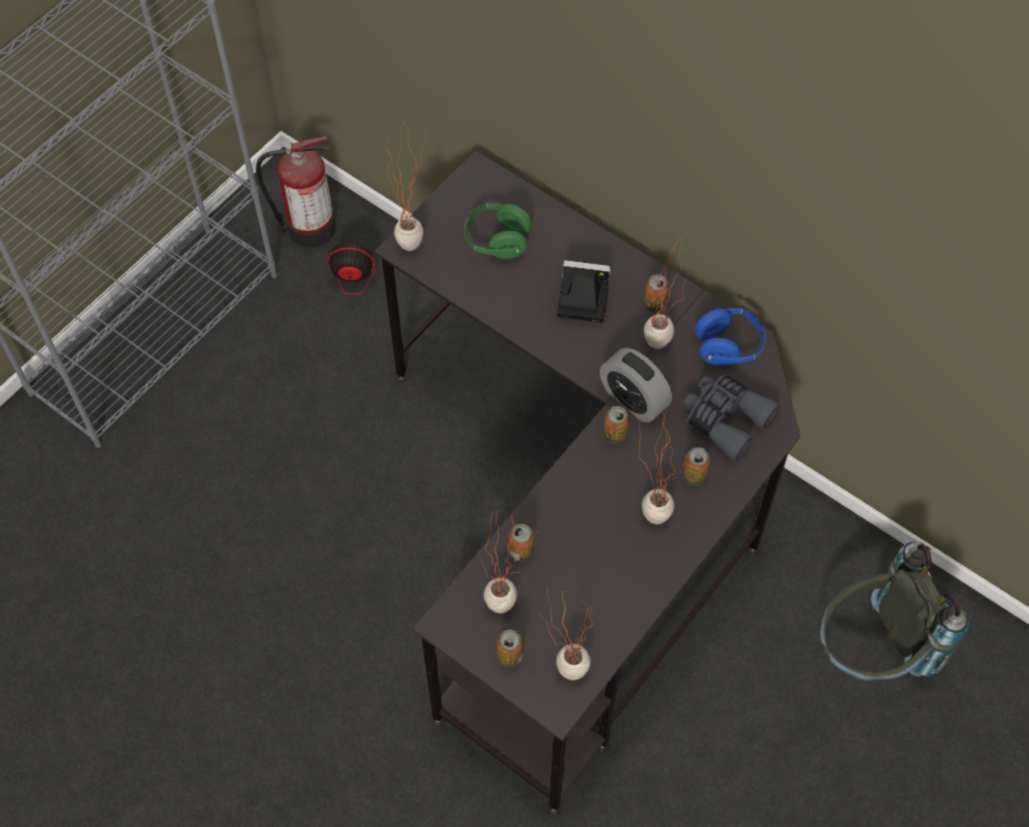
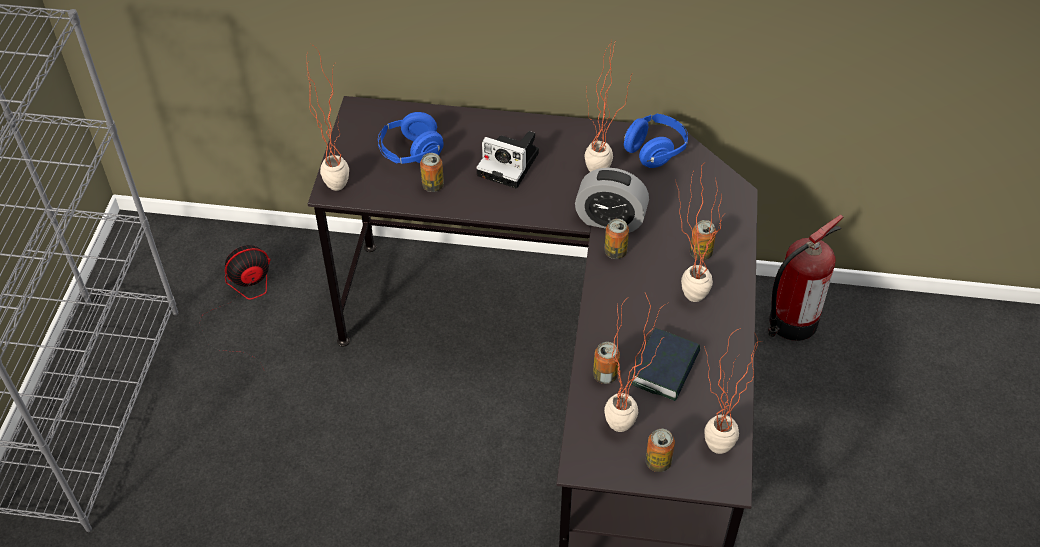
camera: 30 degrees left, 10 degrees down
fire extinguisher [256,136,336,247] -> fire extinguisher moved to [768,215,844,341]
green headphones [464,203,532,259] -> blue headphones [378,112,444,164]
camera [557,260,611,323] -> camera turned 135 degrees counterclockwise [476,131,539,189]
can [644,274,669,313] -> can moved to [420,153,444,192]
grey binoculars [683,375,780,462] -> none
grey backpack [820,542,969,681] -> none
none -> book [630,328,700,401]

